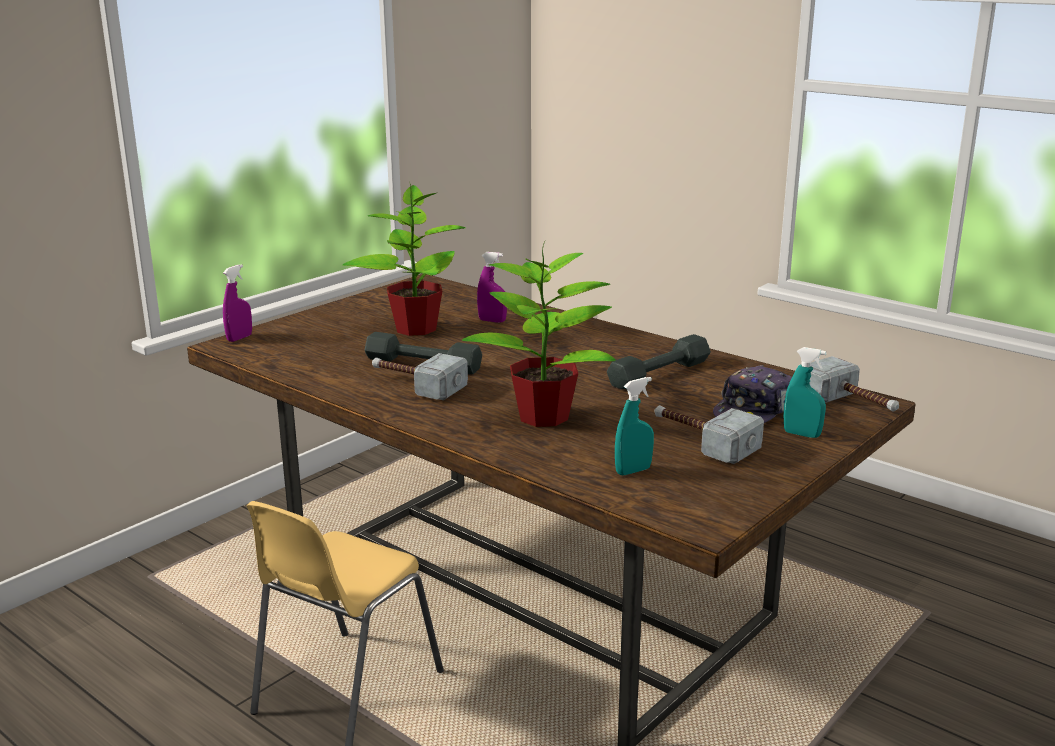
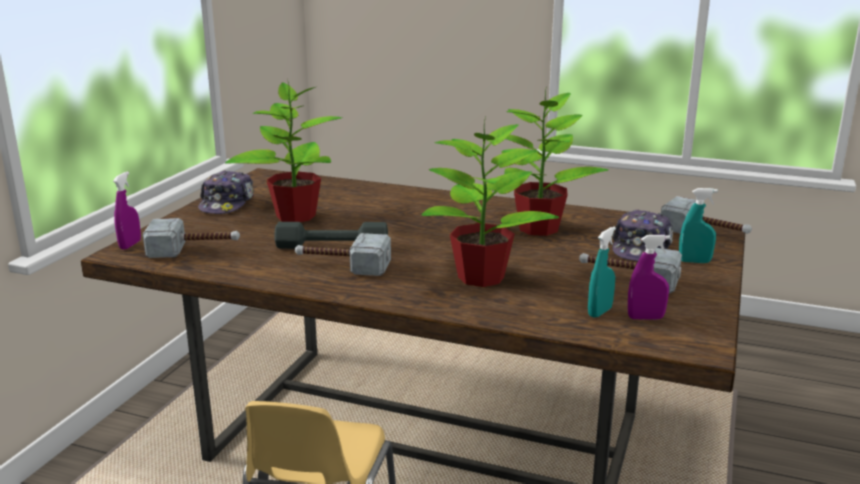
camera: 20 degrees left, 0 degrees up
purple spray bottle [477,252,507,323] -> purple spray bottle moved to [628,235,670,320]
grey dumbbell [607,334,711,390] -> potted plant [501,86,608,236]
none -> hammer [143,218,240,258]
none -> cap [198,170,254,214]

